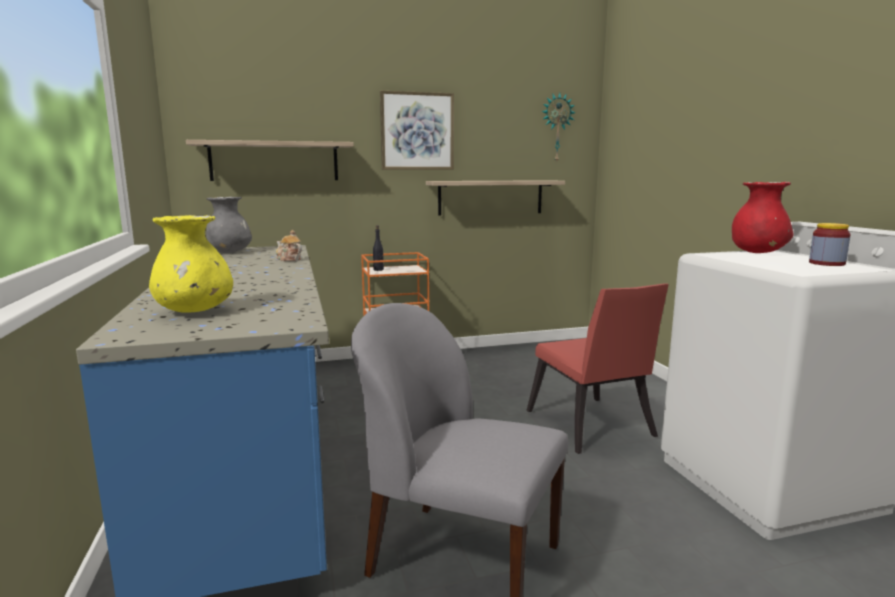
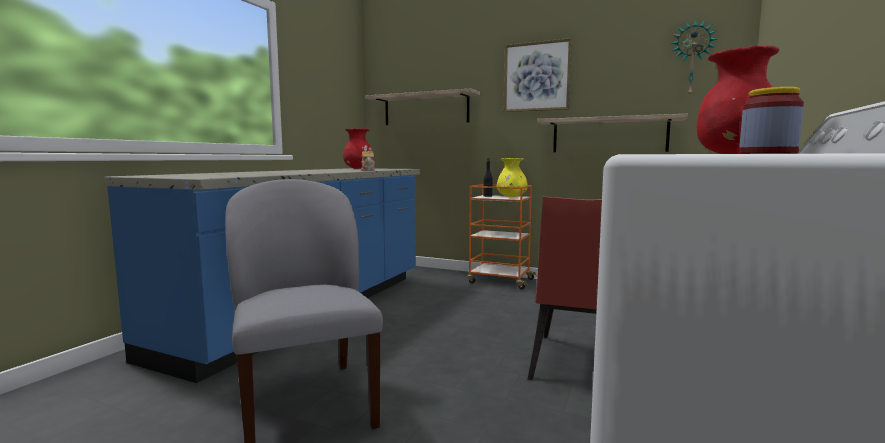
camera: 40 degrees right, 5 degrees down
yellow vase [149,215,233,313] -> yellow vase moved to [497,158,528,197]
grey vase [206,197,252,253] -> red vase [343,128,375,169]

